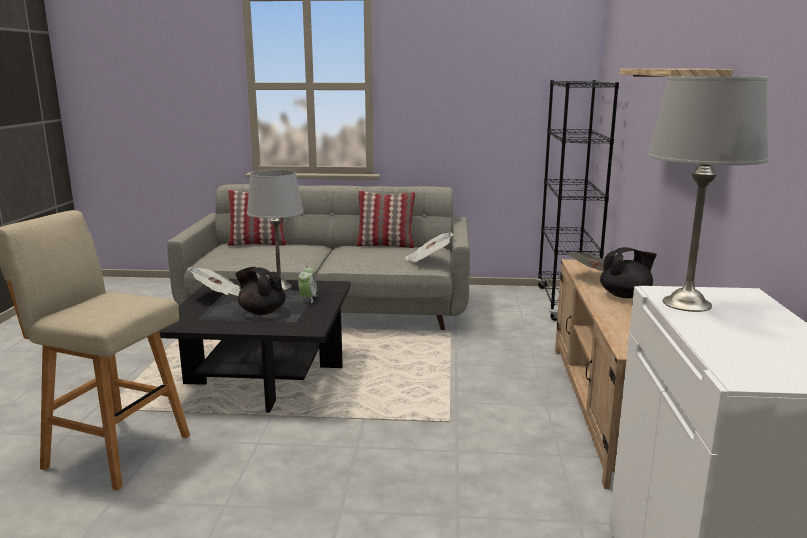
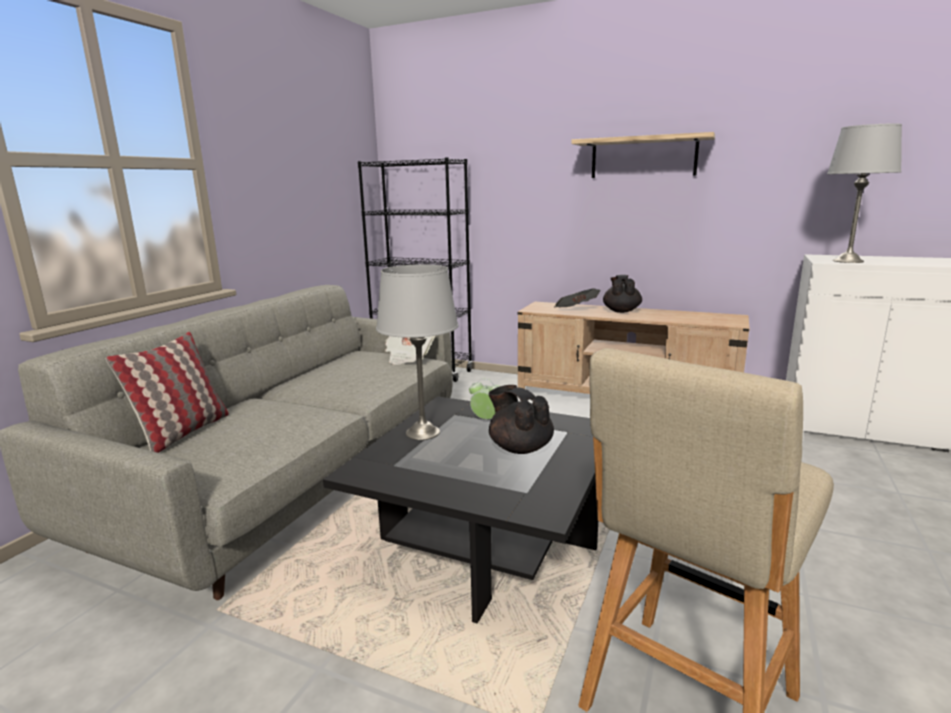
camera: 70 degrees left, 0 degrees up
newspaper [188,268,241,296] -> none
black teapot [235,267,286,315] -> black teapot turned 90 degrees clockwise [488,385,554,454]
pillow [355,191,415,248] -> none

